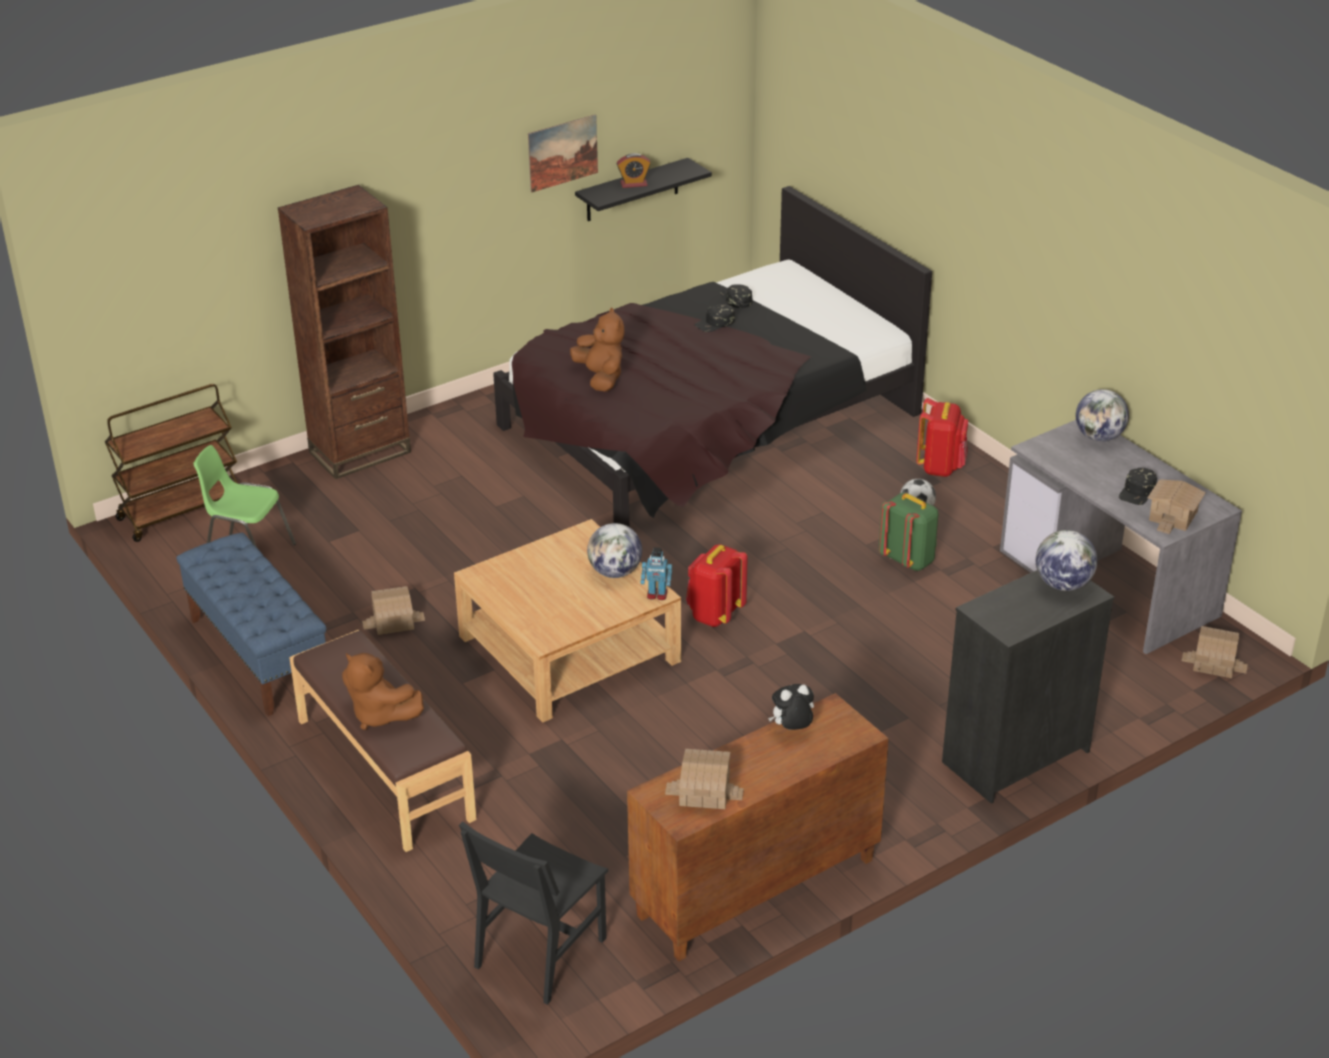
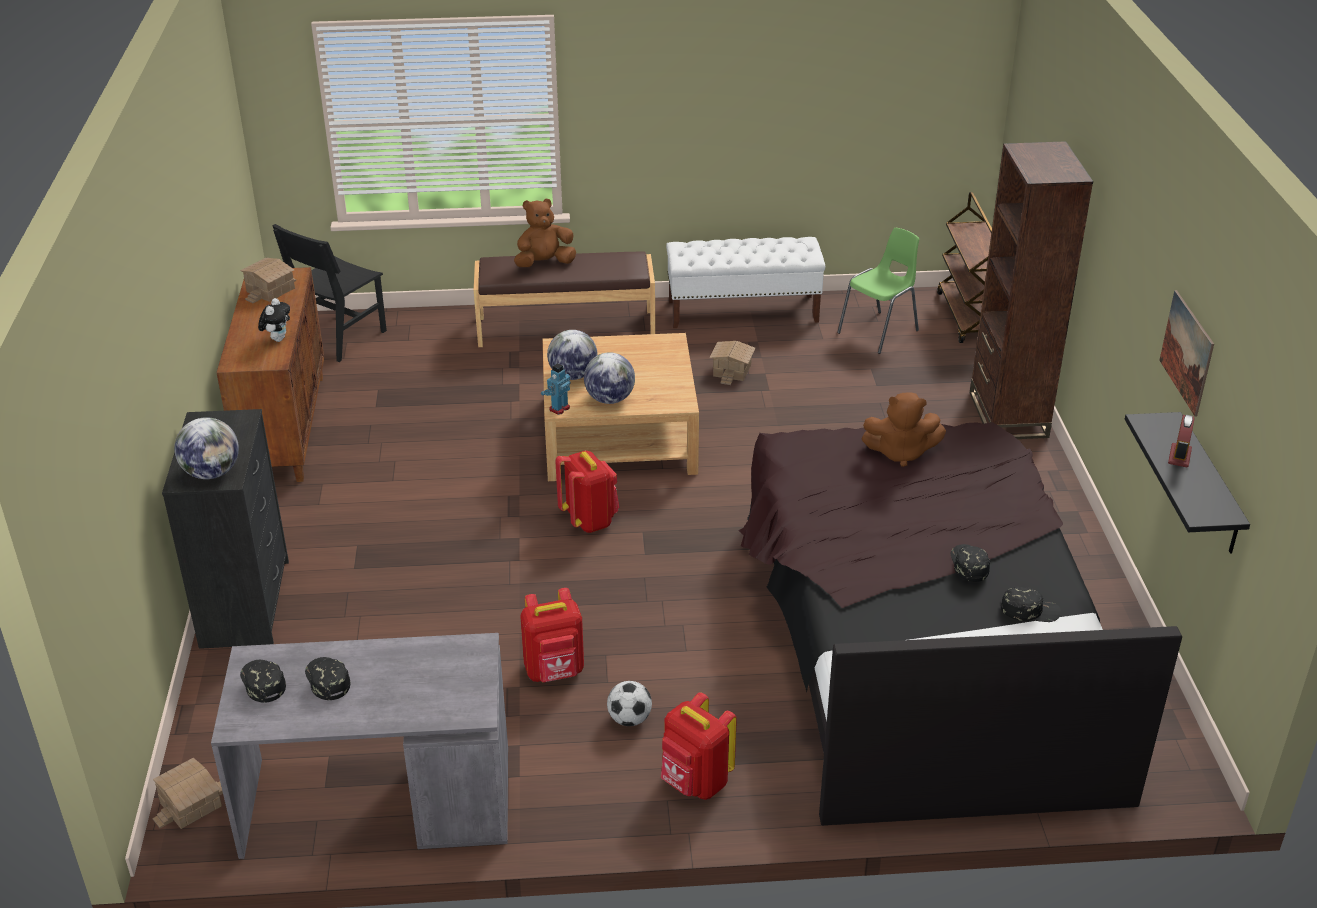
camera: 120 degrees right, 0 degrees up
blue bench [176,532,326,716] -> white bench [666,237,826,328]
black chair [459,821,608,1005] -> black chair turned 120 degrees counterclockwise [273,224,387,362]
green backpack [878,493,938,571] -> red backpack [520,588,584,683]
globe [1076,389,1129,442] -> globe moved to [547,330,598,380]
toy house [1147,479,1206,534] -> black cap [240,659,286,703]

